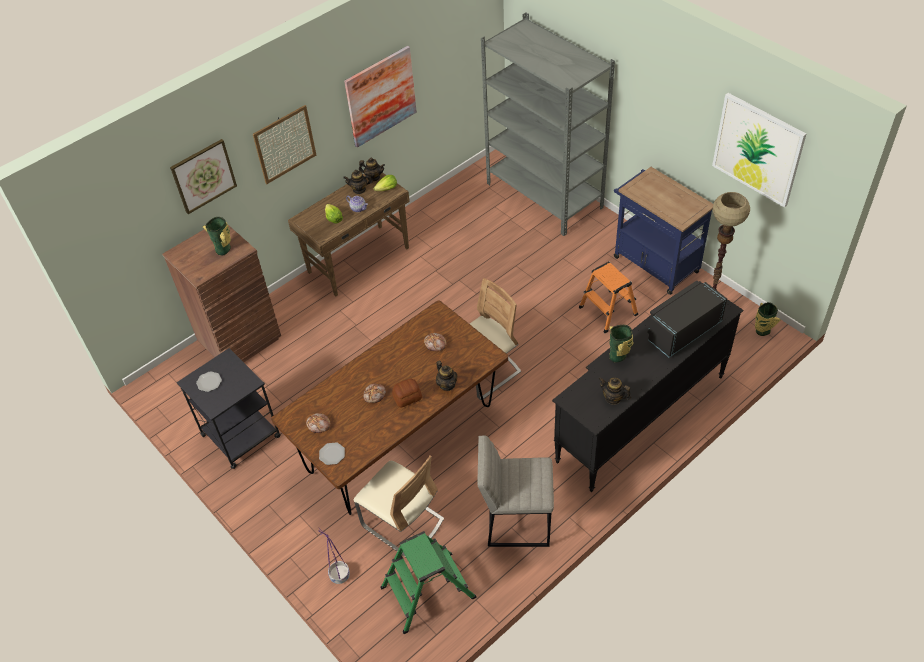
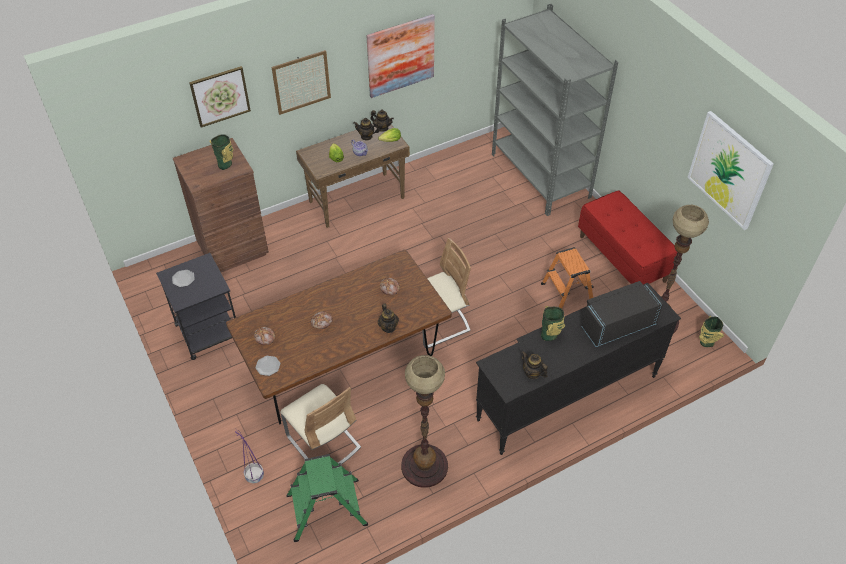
camera: 10 degrees right, 0 degrees up
bread [392,379,422,408] -> none
grey chair [477,435,554,547] -> floor lamp [401,355,448,488]
blue cart [614,167,713,295] -> red bench [578,190,677,285]

